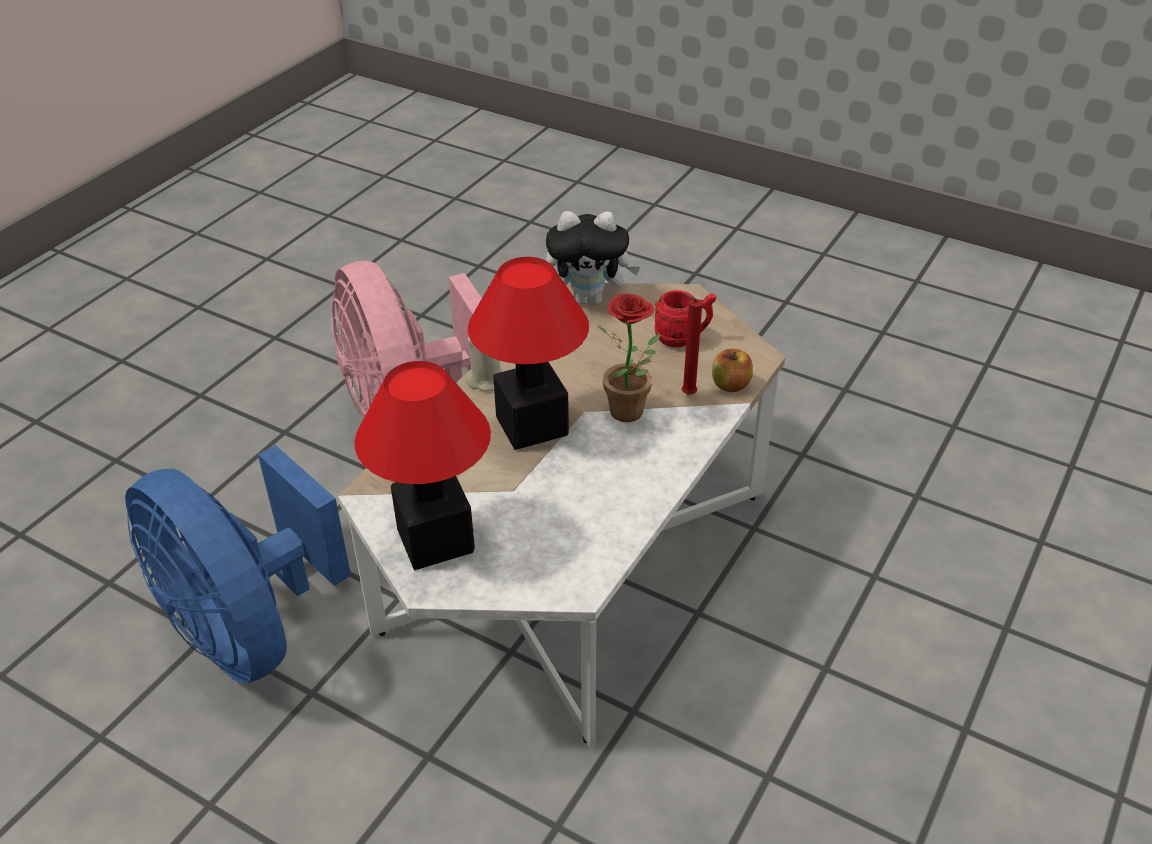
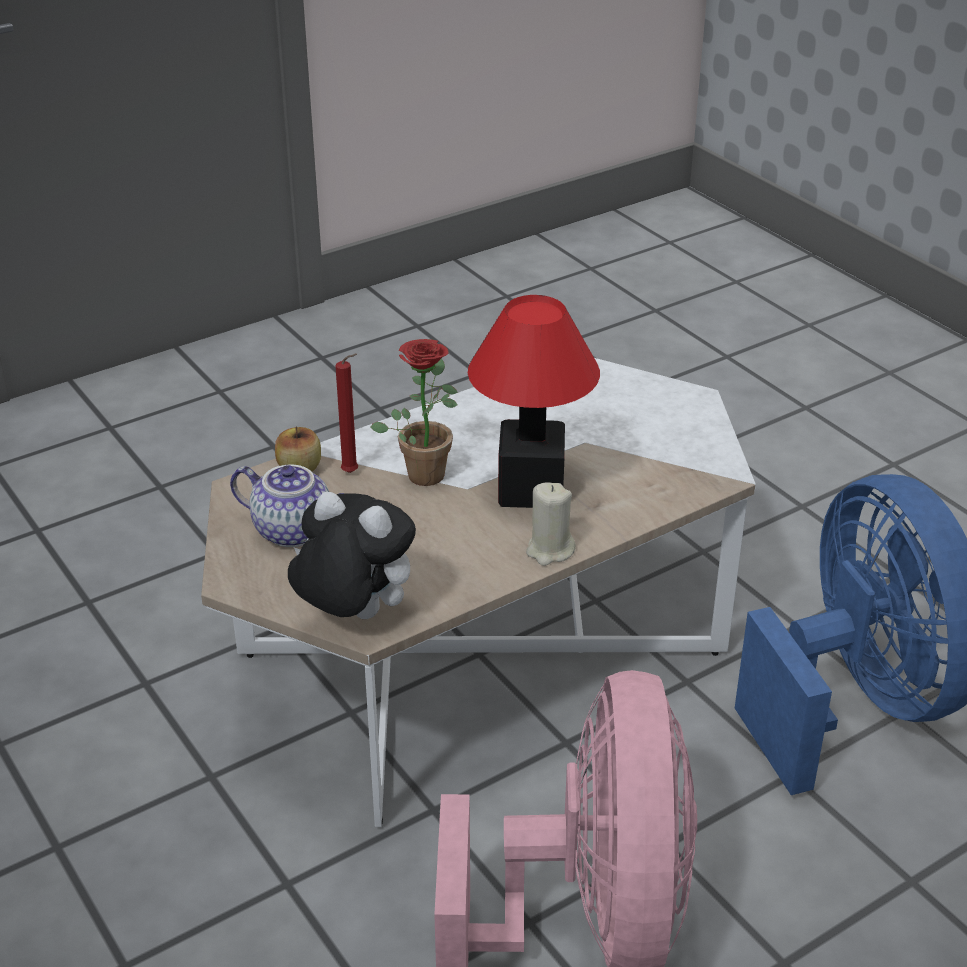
camera: 155 degrees left, 5 degrees down
table lamp [355,361,491,570] -> none
red mug [655,290,716,347] -> teapot [230,464,345,547]

